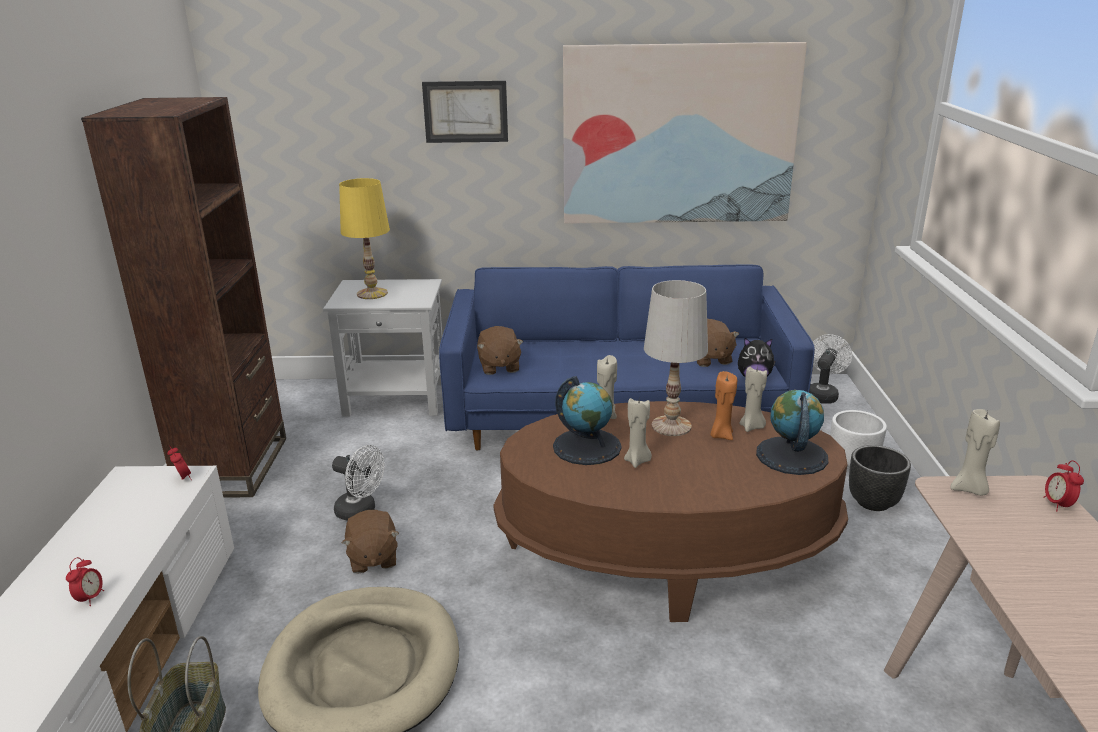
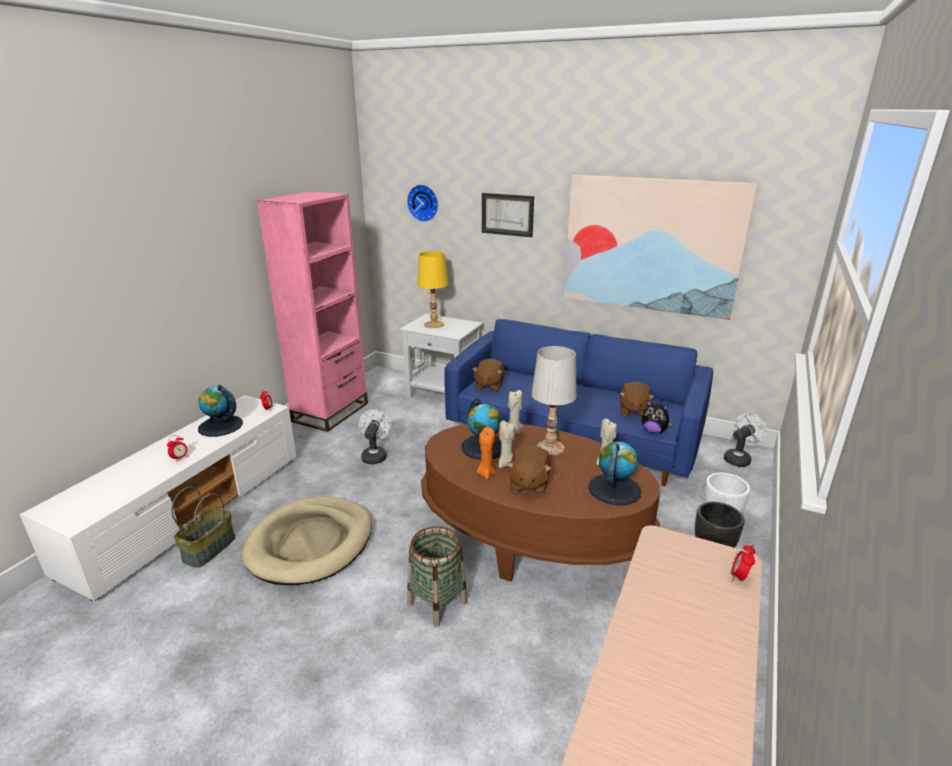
camera: 25 degrees right, 0 degrees up
brown bookcase [81,97,286,498] -> pink bookcase [256,191,368,432]
white fan [332,445,385,521] -> white fan turned 135 degrees counterclockwise [359,410,391,464]
brown plush toy [342,510,399,574] -> brown plush toy moved to [507,445,552,494]
orange candle [710,371,737,440] -> orange candle moved to [476,427,496,479]
beige candle [950,409,1000,496] -> none
none -> globe [198,385,243,437]
none -> wall clock [407,184,438,222]
none -> basket [407,526,468,627]

